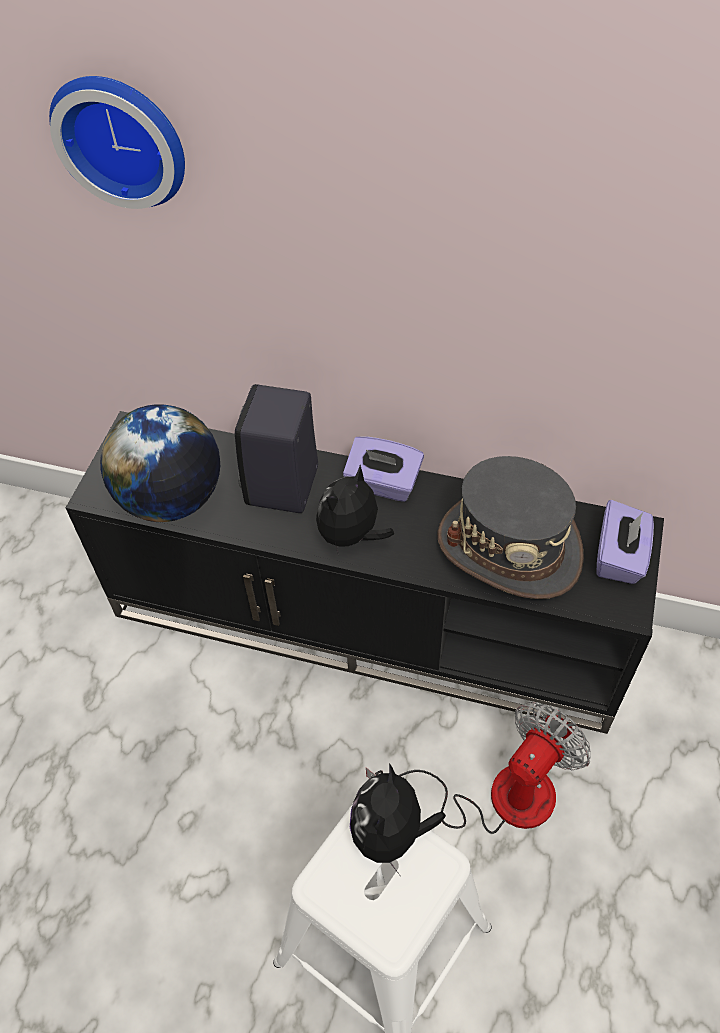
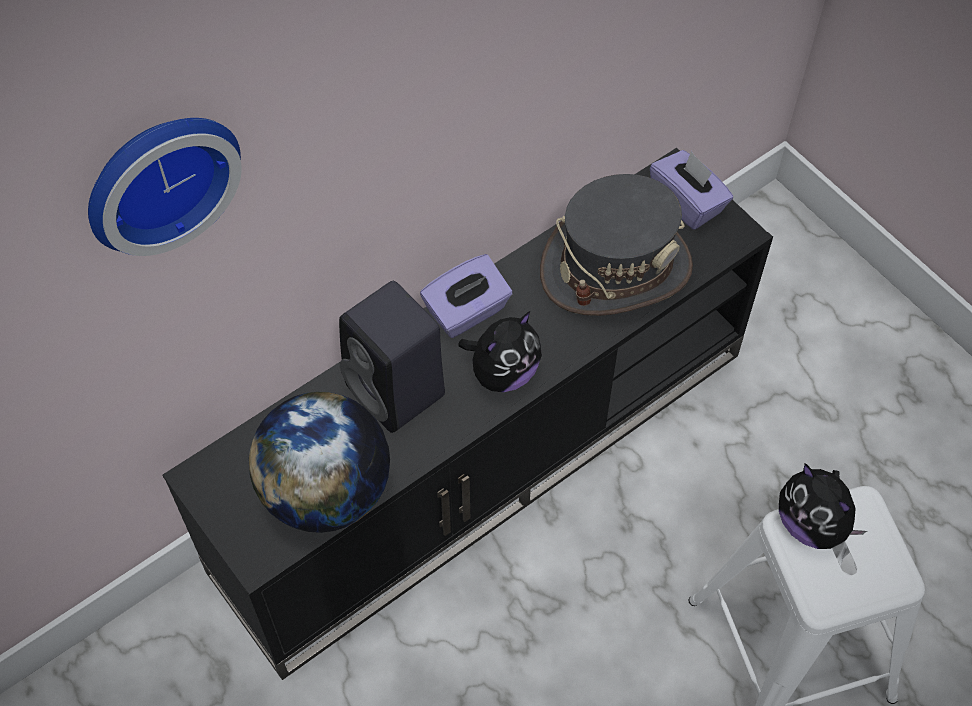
camera: 55 degrees left, 5 degrees up
plush toy [316,465,394,555] -> plush toy turned 120 degrees counterclockwise [458,311,542,392]
fan [366,702,591,834] -> none

